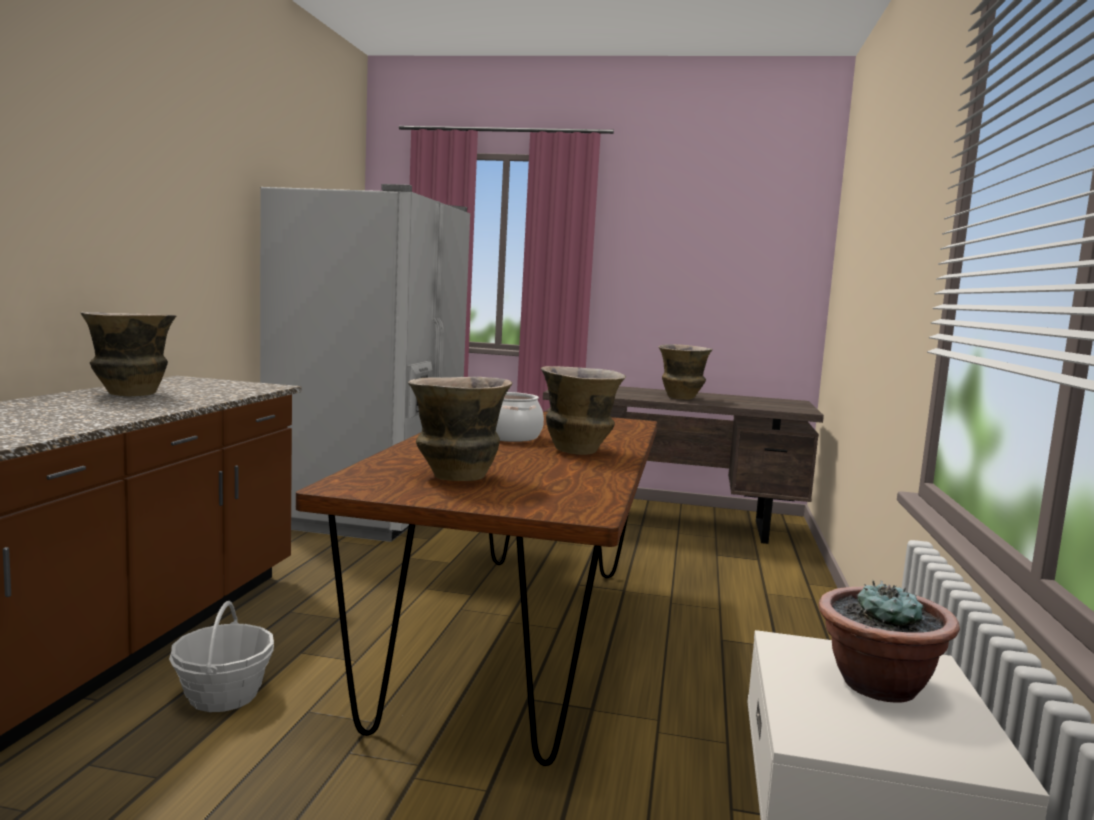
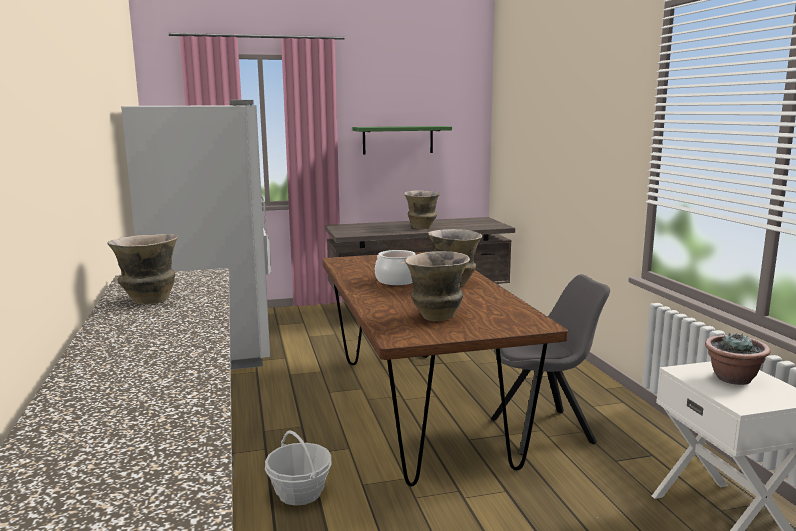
camera: 25 degrees left, 5 degrees up
none -> green shelf [353,126,452,155]
none -> grey chair [491,274,610,455]

